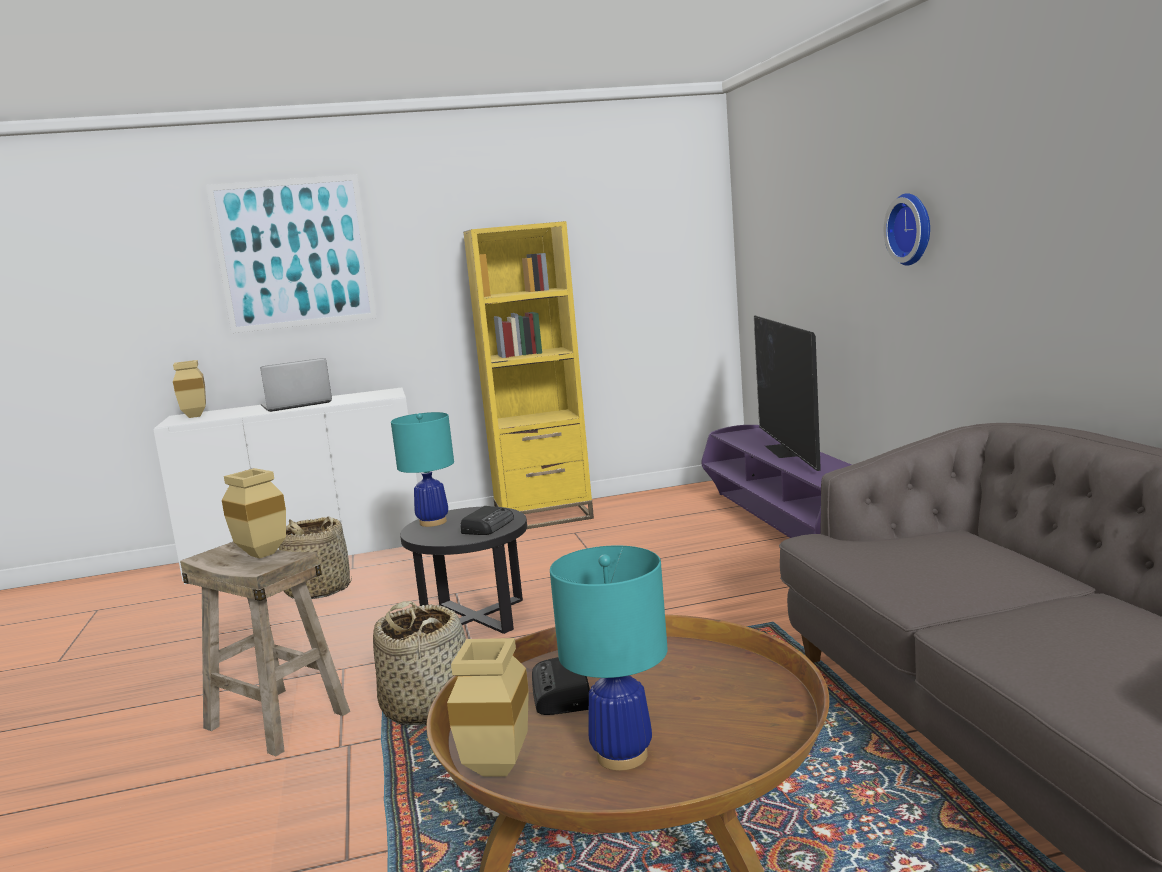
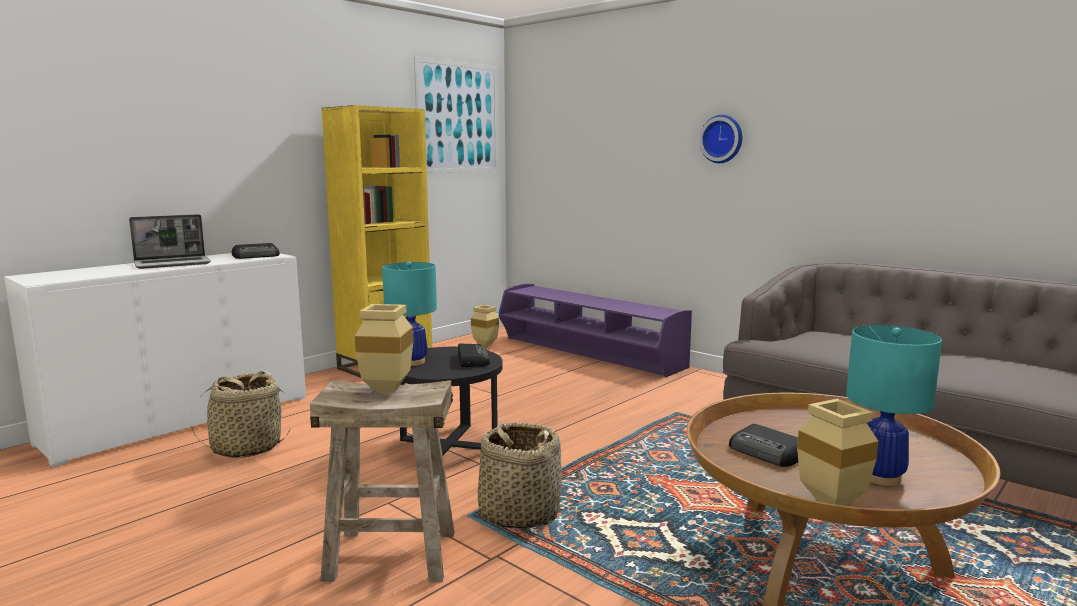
camera: 35 degrees left, 0 degrees up
beige vase [173,360,206,418] -> beige vase moved to [471,305,499,346]
picture [206,174,377,333] -> picture moved to [414,57,498,173]
laptop [260,358,332,412] -> laptop turned 150 degrees counterclockwise [129,214,211,269]
television [754,315,821,471] -> none
none -> radio [232,243,280,259]

